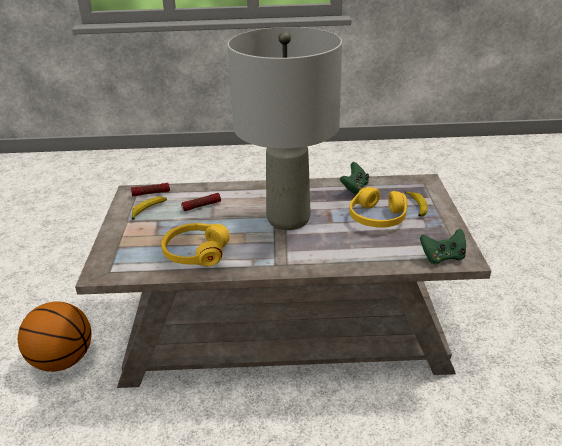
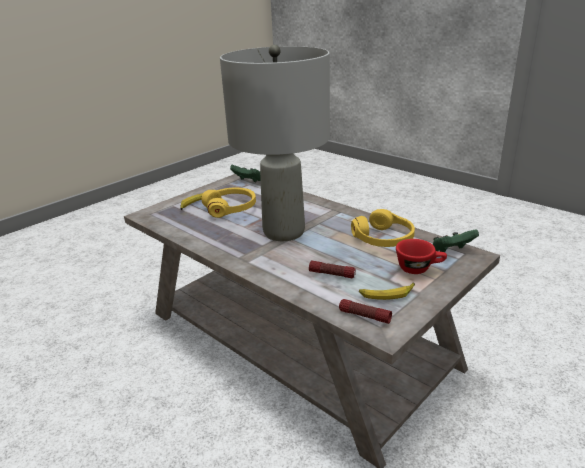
camera: 135 degrees left, 5 degrees down
basketball [18,302,92,372] -> none
green game controller [340,162,370,195] -> green game controller moved to [433,229,479,252]
none -> red cup [396,239,447,274]

